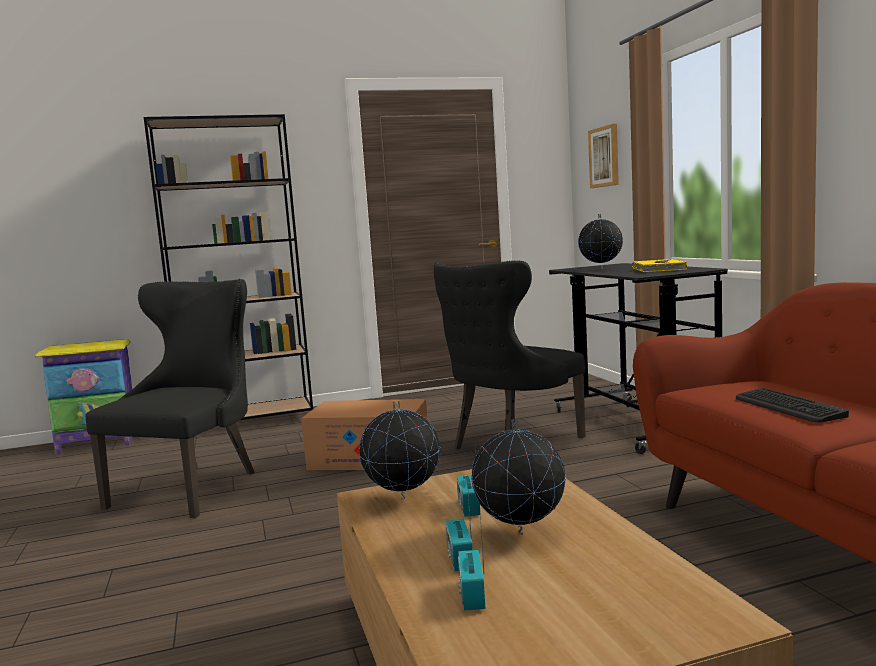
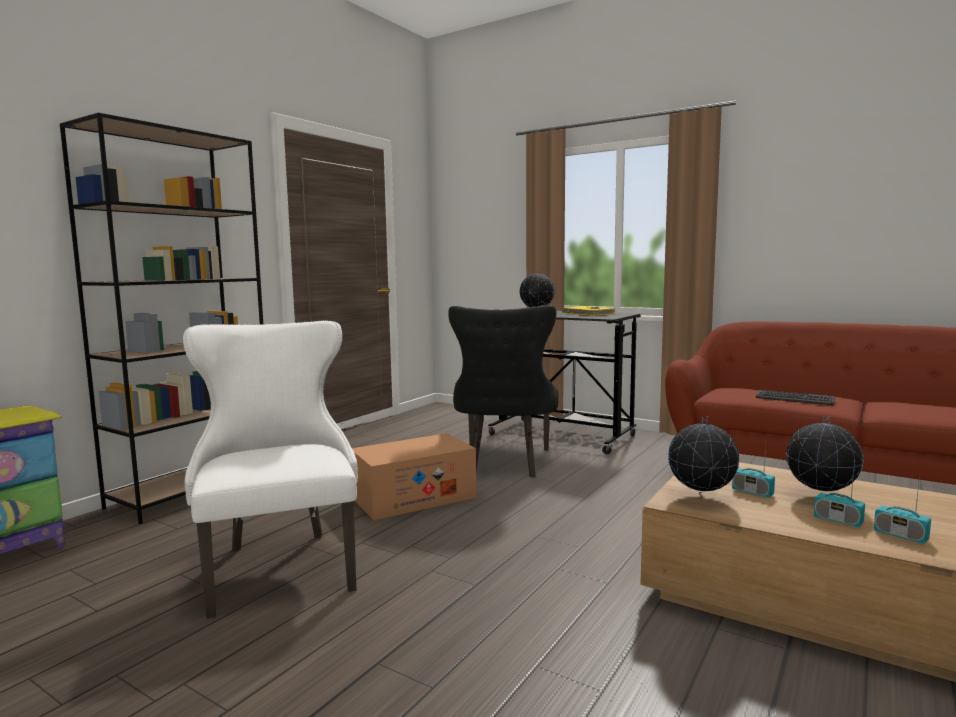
camera: 40 degrees left, 0 degrees up
black chair [86,279,255,518] -> white chair [183,320,358,619]
picture [588,124,619,188] -> none

